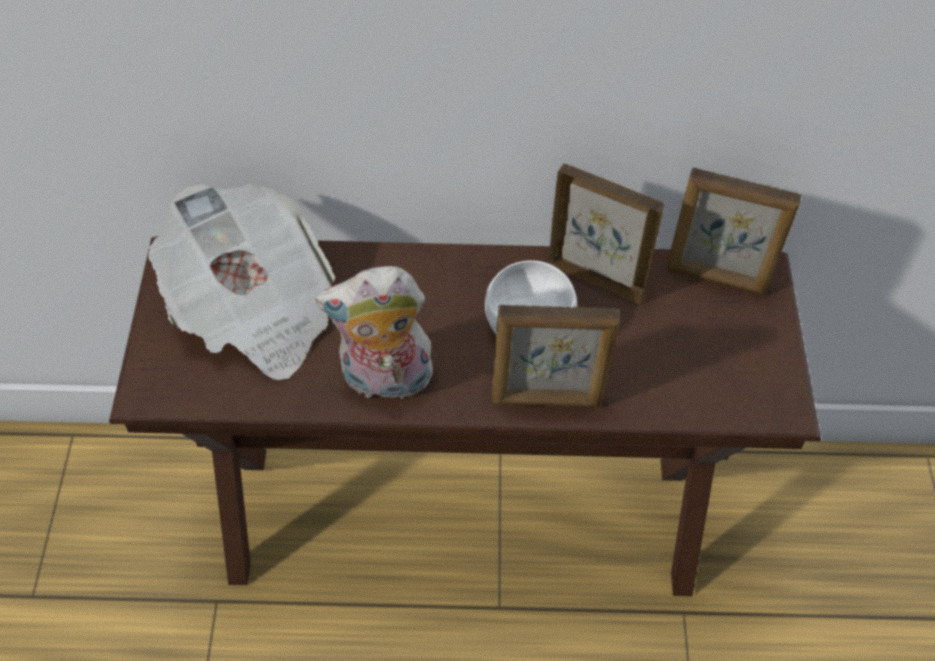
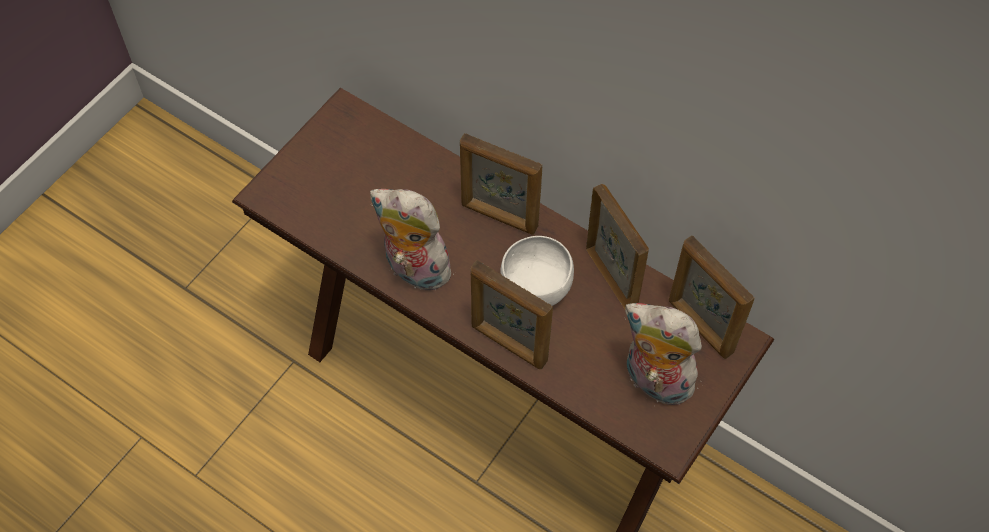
camera: 35 degrees right, 5 degrees up
newspaper [148,183,335,380] -> none
none -> picture frame [460,133,543,235]
none -> plush toy [624,303,702,405]

